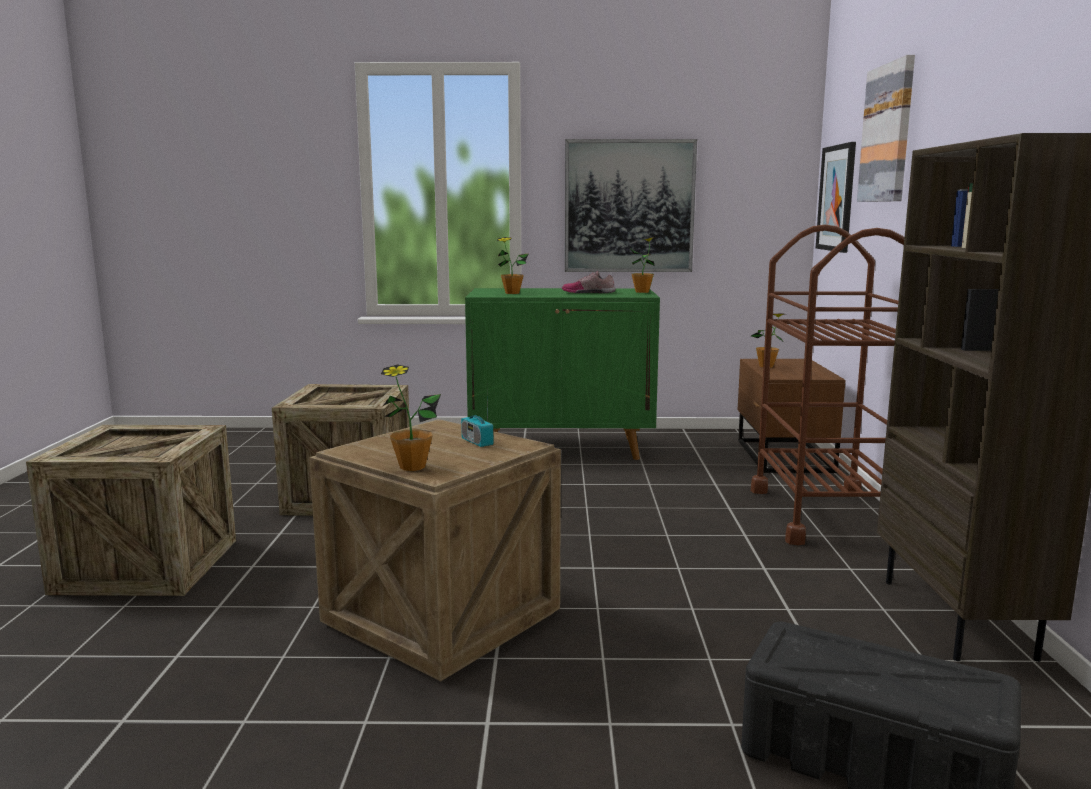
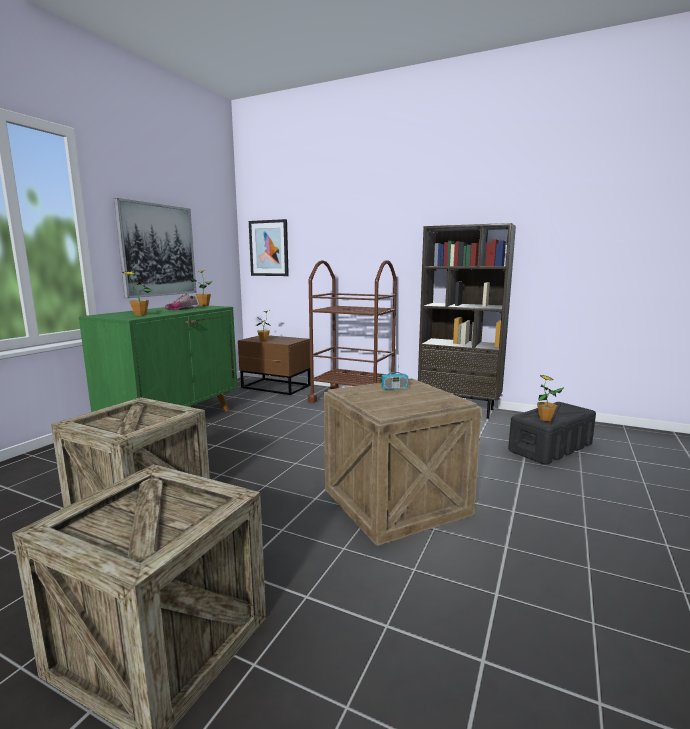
camera: 65 degrees left, 0 degrees up
potted plant [381,365,441,471] -> potted plant moved to [537,375,564,421]
picture [857,55,915,202] -> none

